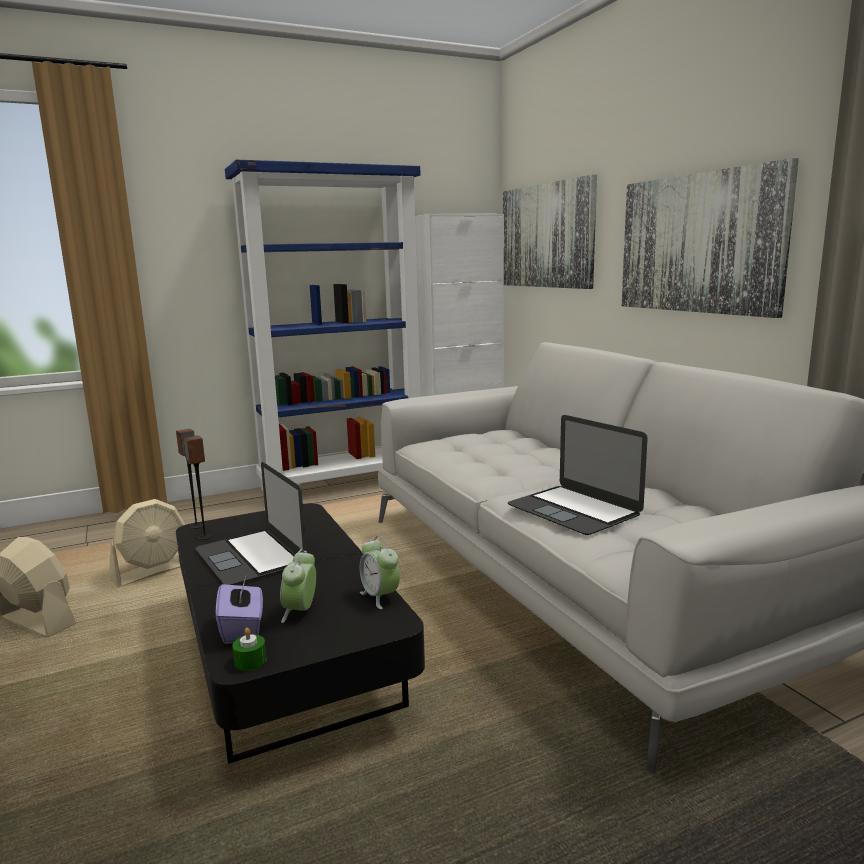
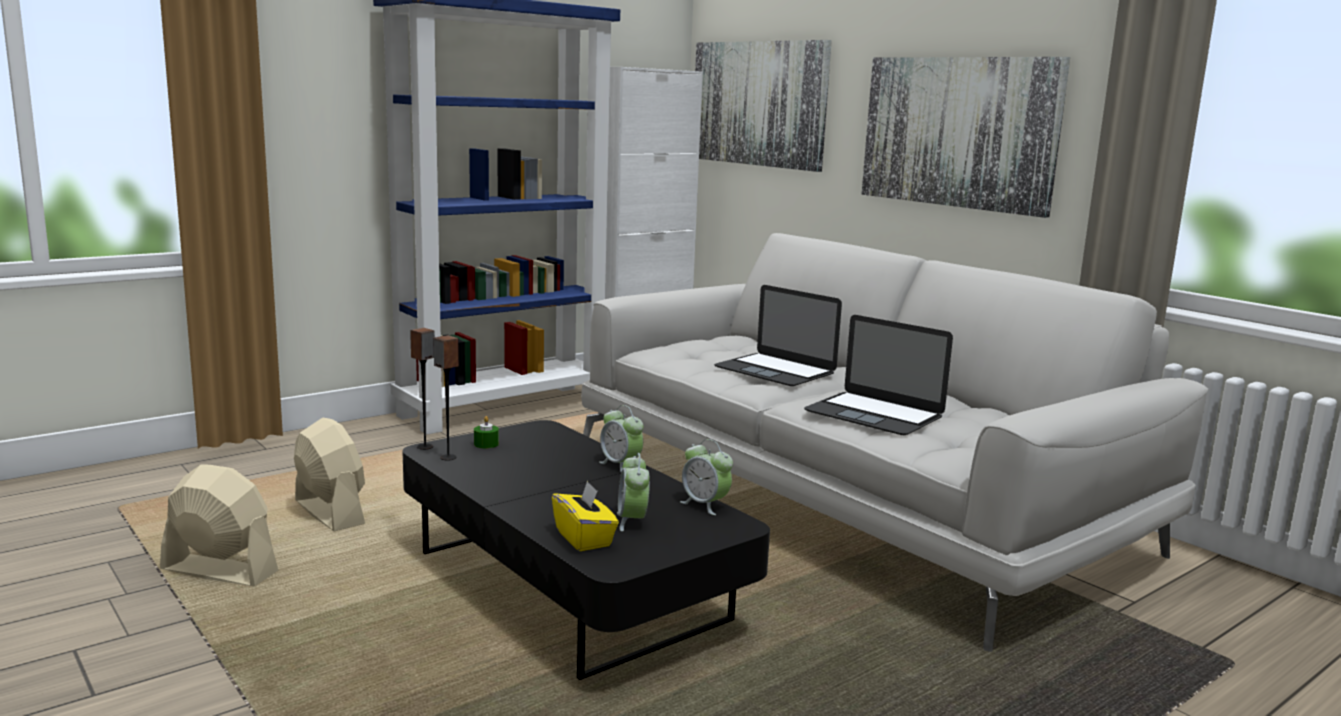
camera: 15 degrees left, 0 degrees up
beige fan [109,499,185,587] -> beige fan turned 75 degrees counterclockwise [294,417,365,531]
laptop [195,462,306,585] -> laptop moved to [714,285,842,386]
purple tissue box [216,577,263,644] -> yellow tissue box [552,480,619,551]
green candle [232,628,267,671] -> green candle moved to [474,416,499,448]
none -> alarm clock [599,405,644,472]

